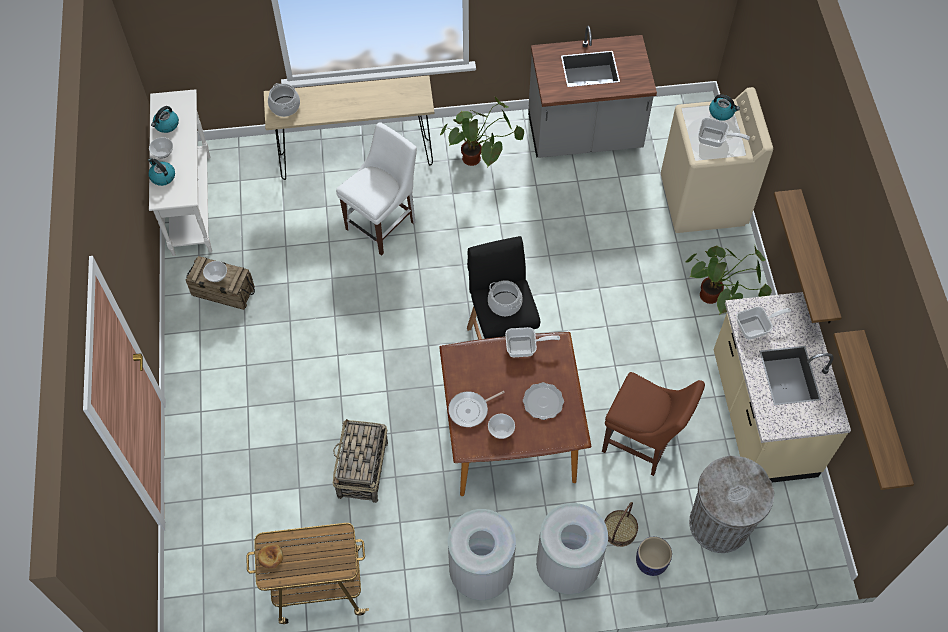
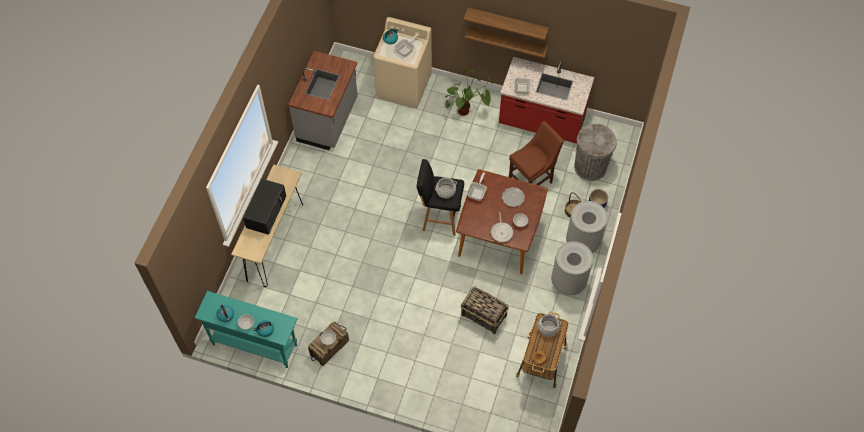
camera: 65 degrees left, 0 degrees up
white console table [149,89,212,256] -> turquoise console table [194,291,298,368]
cooking pot [268,83,300,117] -> cooking pot moved to [537,314,562,337]
white chair [336,122,417,256] -> none
potted plant [440,97,524,167] -> none
beige counter [714,292,851,483] -> red counter [499,57,594,143]
shelf [833,330,914,490] -> shelf moved to [463,7,549,41]
none -> black microwave [243,179,286,235]

